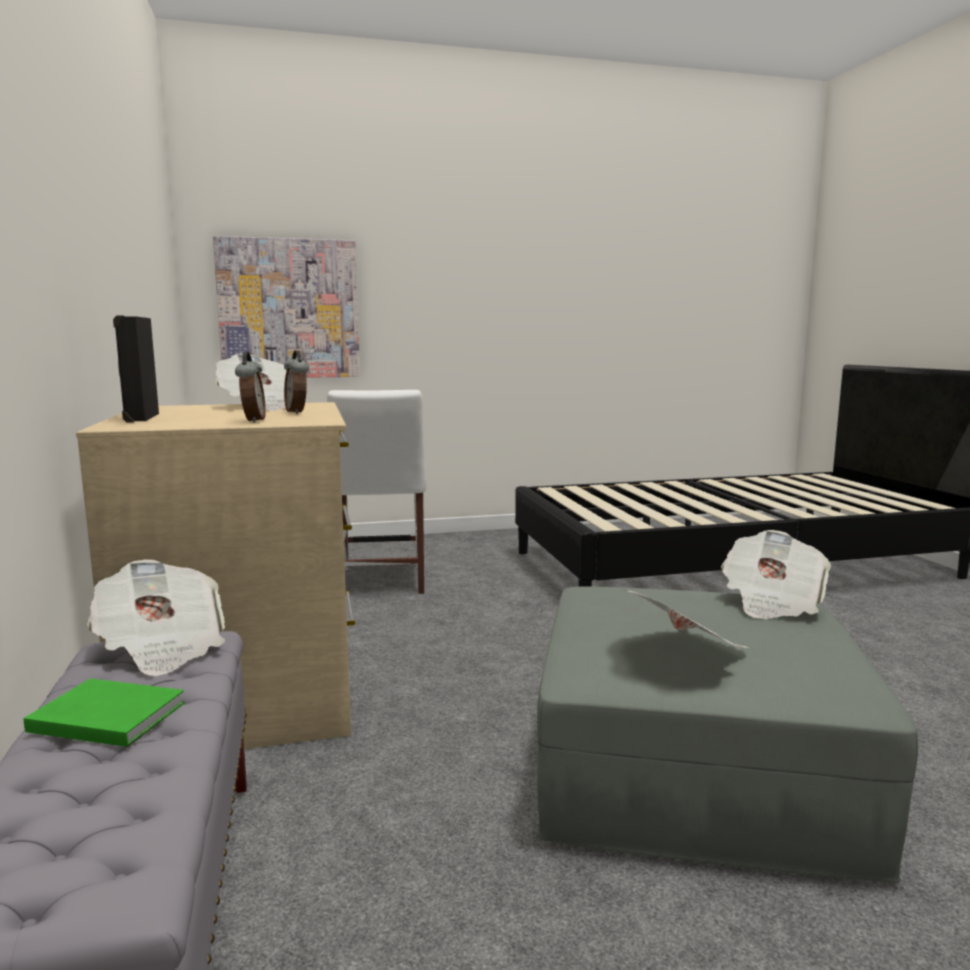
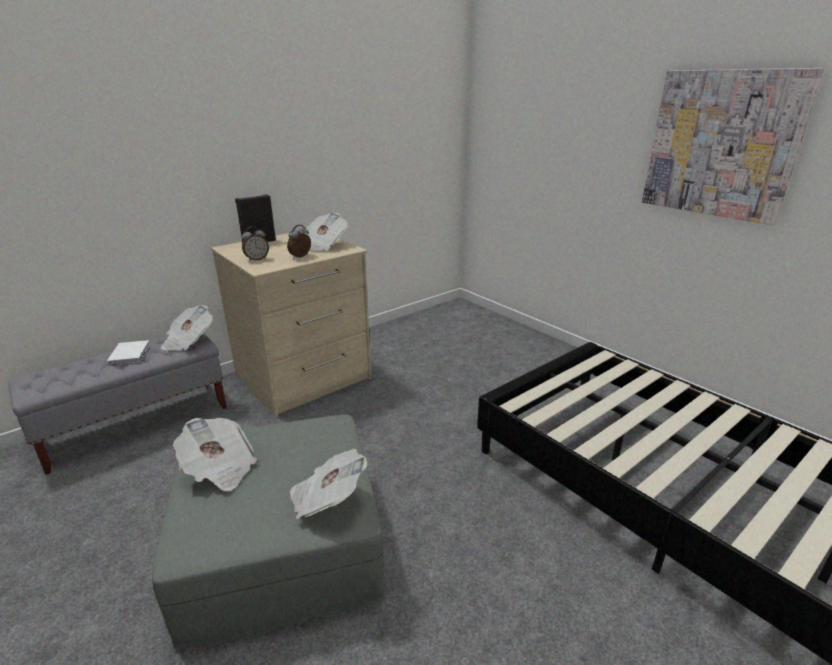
camera: 65 degrees right, 15 degrees up
green book [24,678,185,747] -> white book [107,340,150,365]
picture [213,236,360,378] -> picture moved to [642,68,824,225]
white chair [327,390,427,594] -> none

